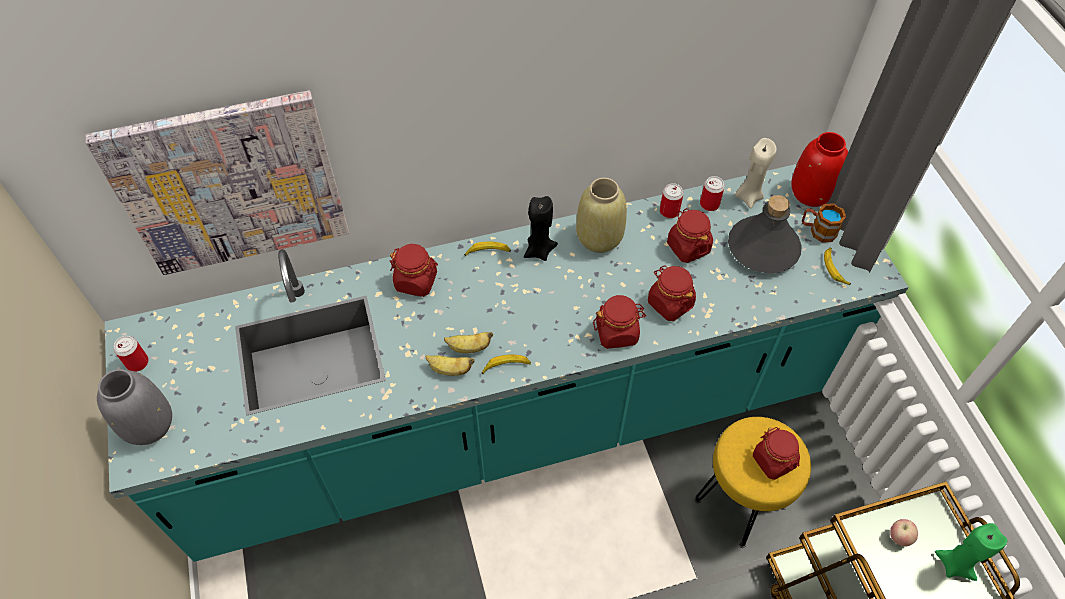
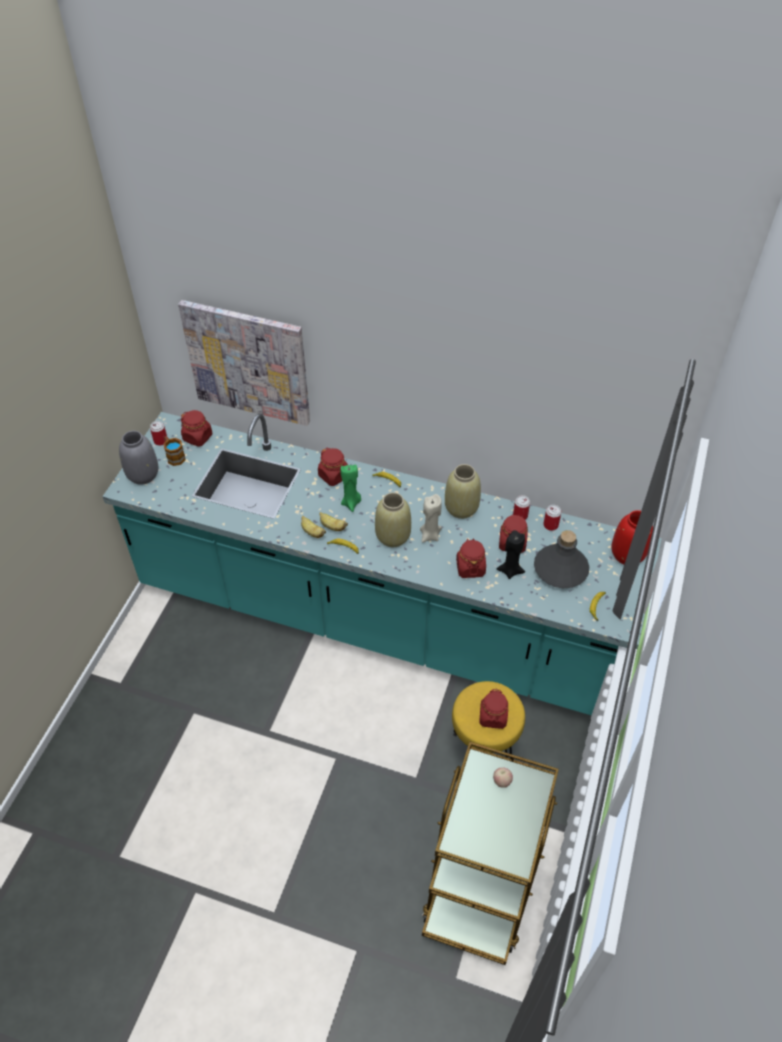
camera: 35 degrees right, 5 degrees down
black candle [524,196,558,261] -> black candle moved to [497,530,525,579]
red jar [593,295,646,349] -> red jar moved to [180,410,213,447]
beige candle [735,138,777,209] -> beige candle moved to [420,494,442,542]
mug [802,203,846,243] -> mug moved to [164,436,186,466]
green candle [935,523,1007,581] -> green candle moved to [340,465,361,512]
none -> beige vase [375,492,411,547]

